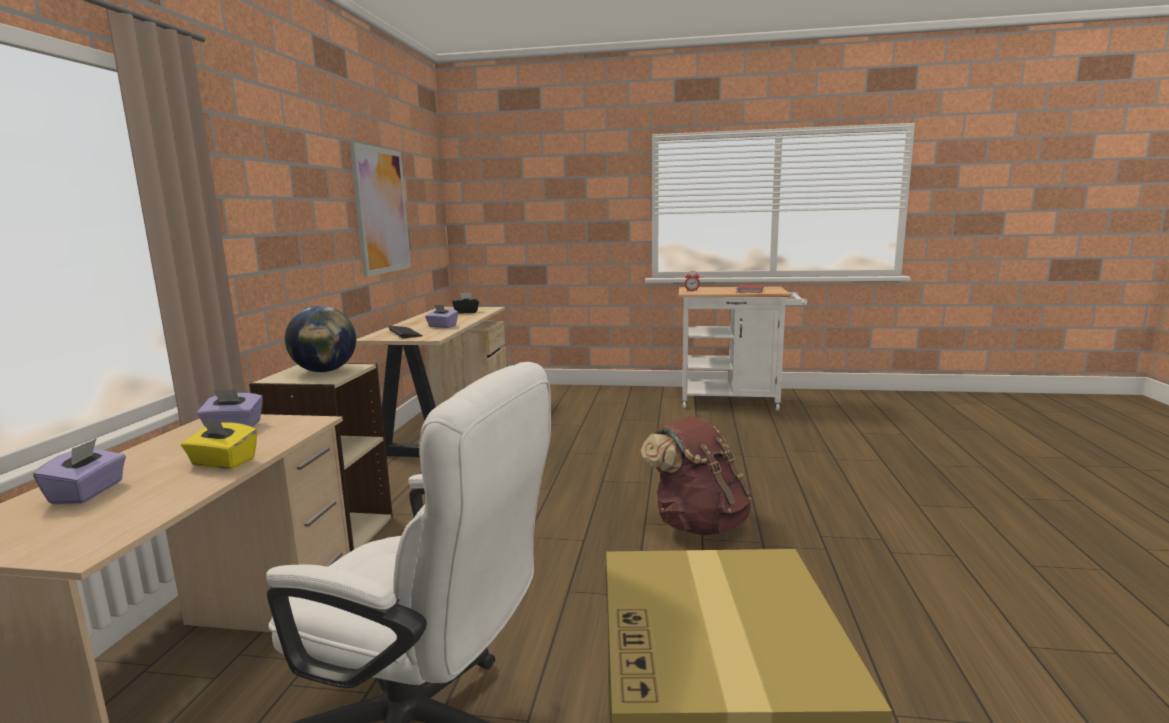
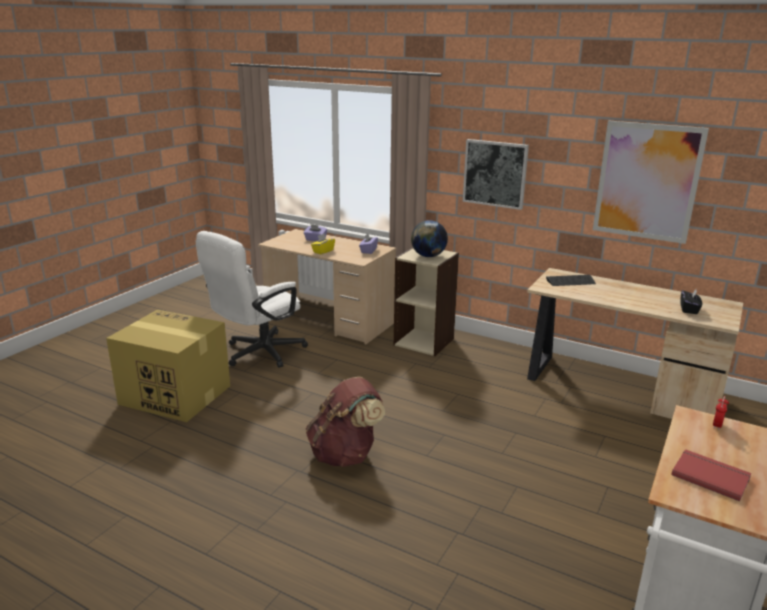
camera: 110 degrees right, 10 degrees up
purple tissue box [425,305,458,328] -> none
none -> picture [463,139,529,210]

